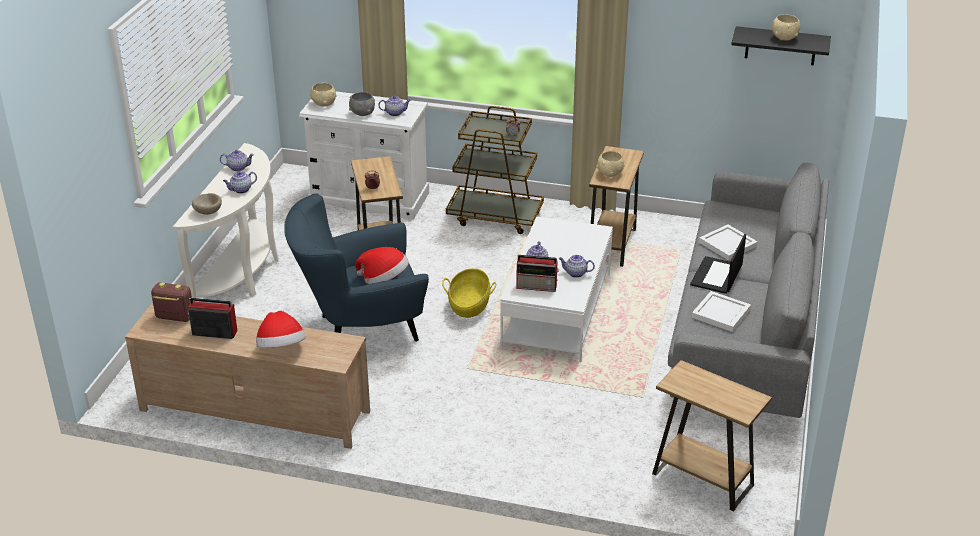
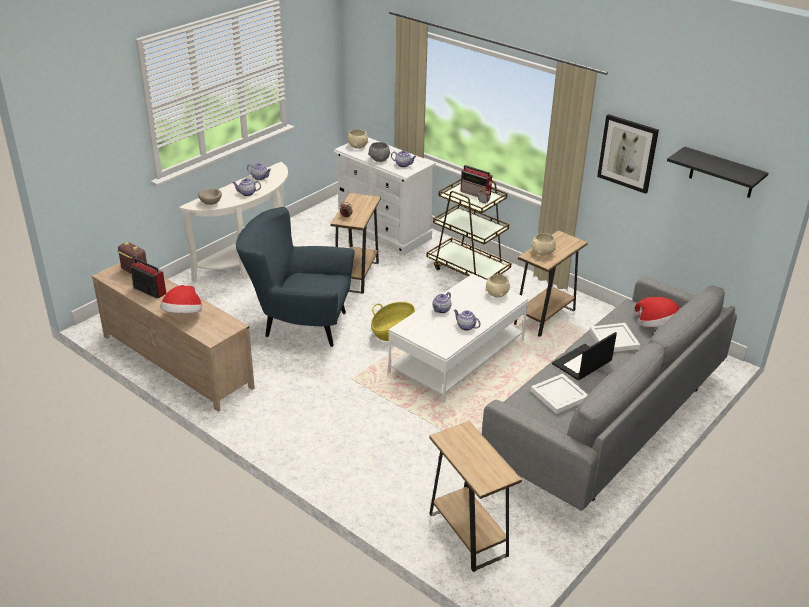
camera: 25 degrees right, 0 degrees up
hat [355,247,409,284] -> hat moved to [635,297,680,327]
radio [516,255,559,292] -> radio moved to [460,165,492,197]
beige bowl [772,14,800,41] -> beige bowl moved to [485,274,510,298]
none -> picture [597,114,659,194]

